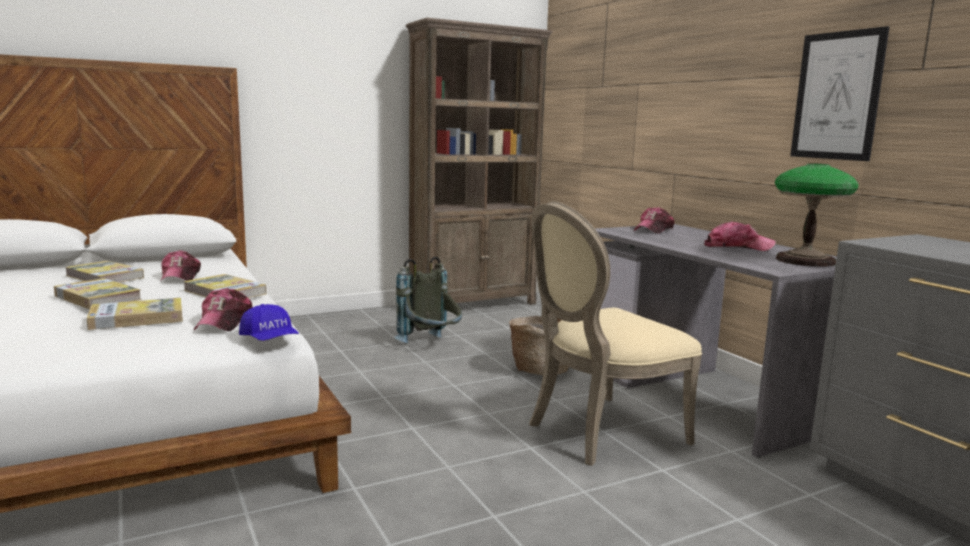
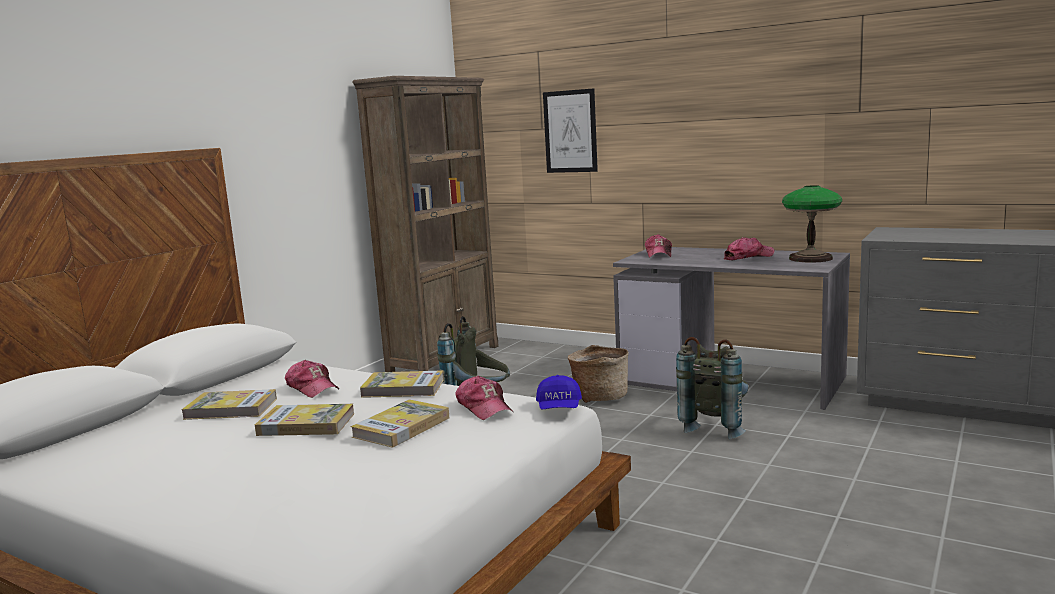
camera: 30 degrees left, 0 degrees up
blue cap [239,304,299,341] -> blue cap turned 75 degrees clockwise [536,375,582,409]
beige chair [529,201,702,466] -> grey backpack [676,337,748,439]
picture [790,26,889,161] -> picture moved to [543,88,598,173]

